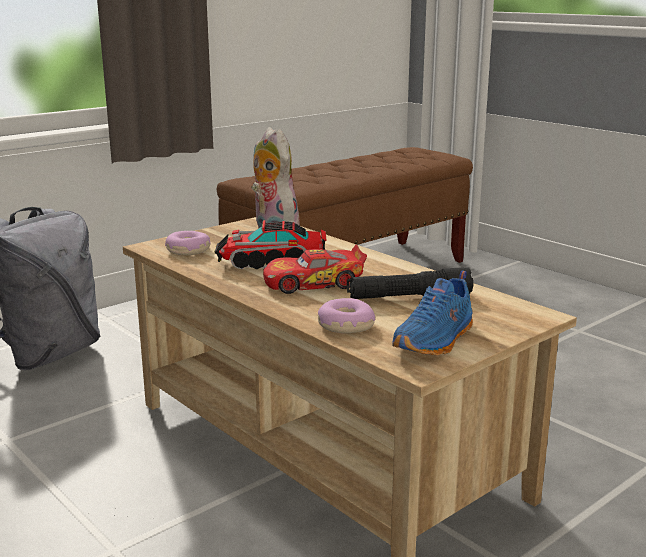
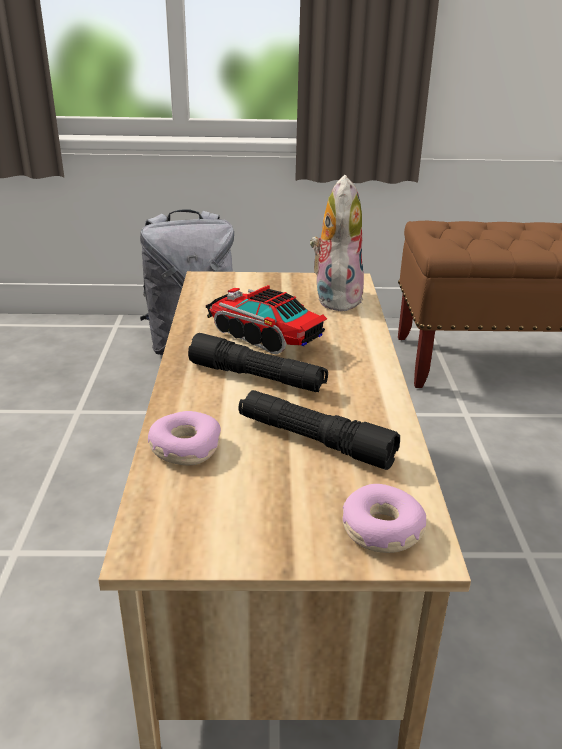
camera: 40 degrees right, 10 degrees up
donut [165,231,210,255] -> donut moved to [343,484,426,553]
toy car [263,245,367,294] -> black flashlight [188,333,328,392]
blue shoe [392,271,473,356] -> none

